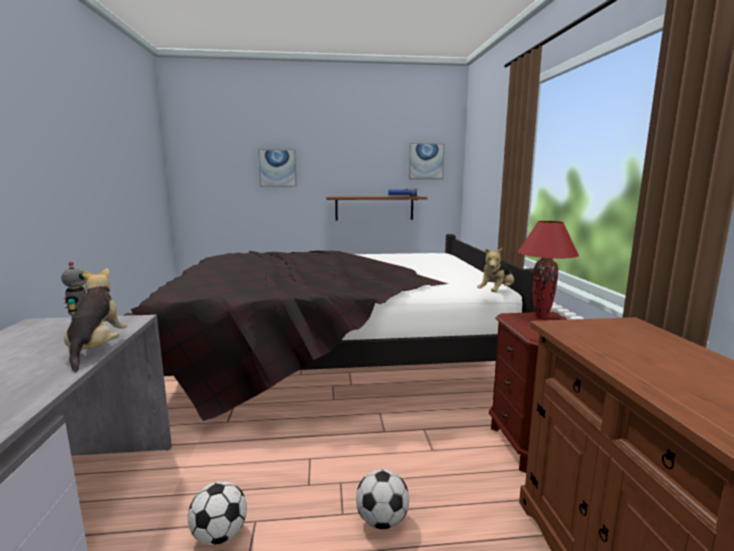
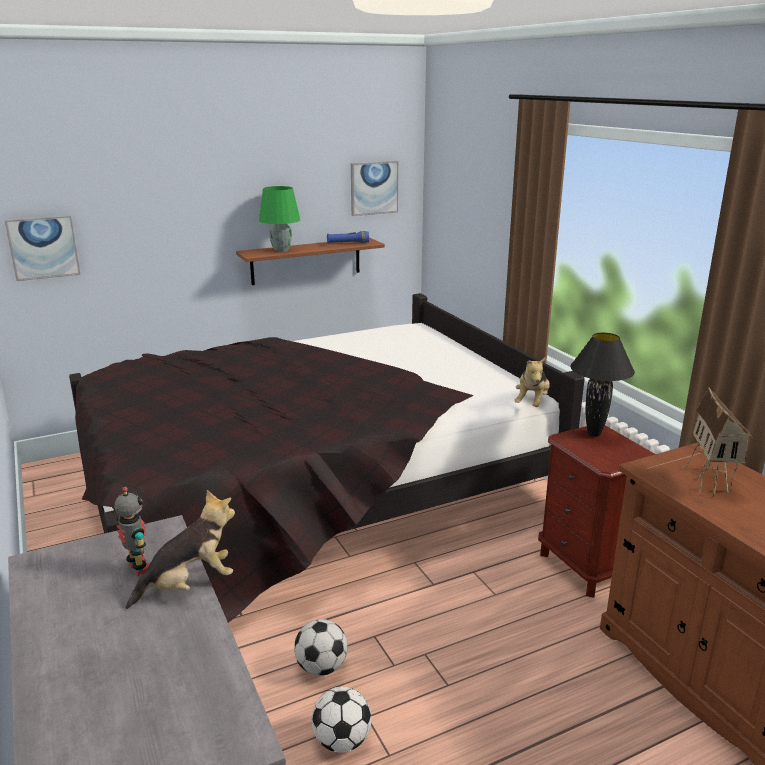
camera: 20 degrees left, 10 degrees up
plush toy [64,268,127,372] -> plush toy turned 90 degrees clockwise [126,490,235,609]
picture [258,149,297,187] -> picture moved to [5,215,81,281]
football [356,469,409,529] -> football moved to [294,619,347,676]
red table lamp [517,221,579,319] -> black table lamp [571,333,635,437]
none -> green table lamp [259,186,300,252]
none -> toy house [685,387,754,497]

